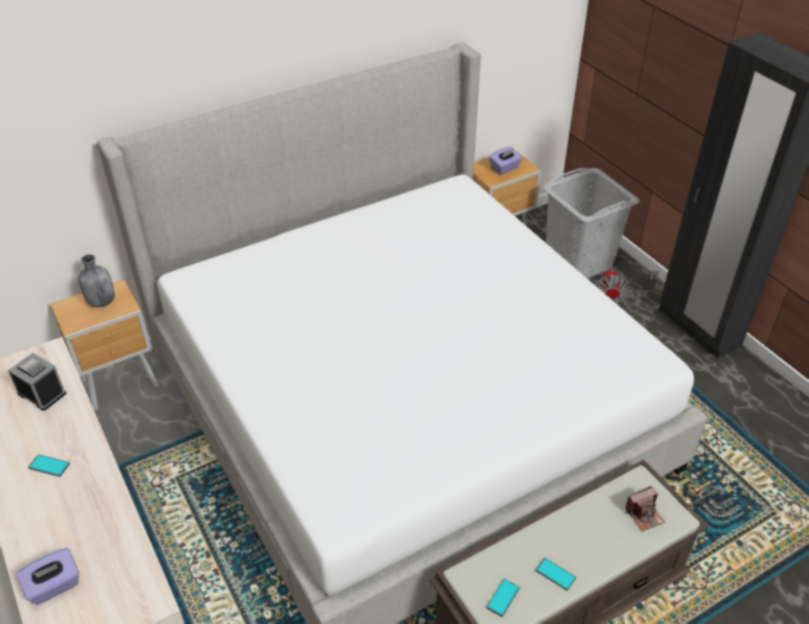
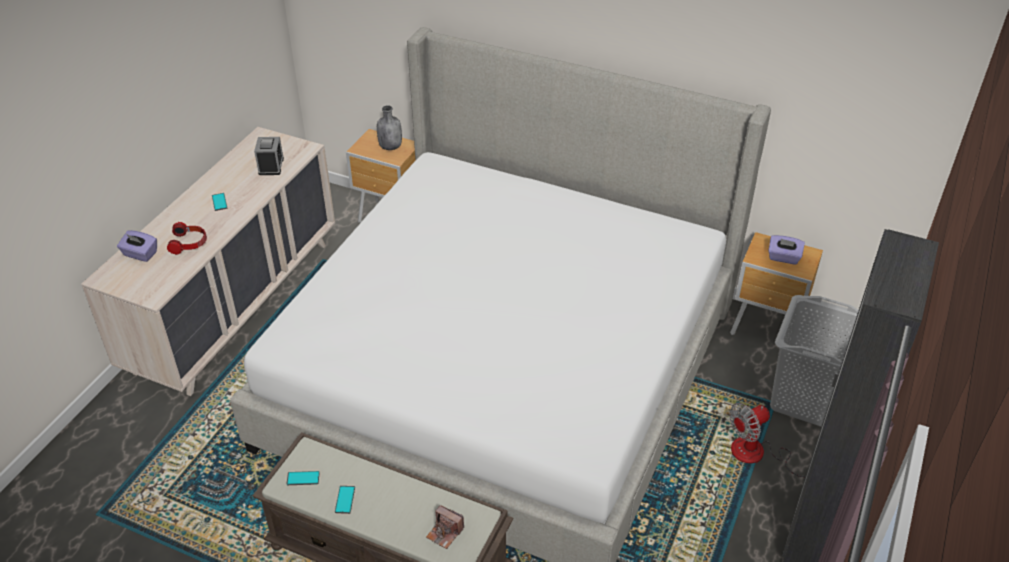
camera: 55 degrees right, 0 degrees up
none -> headphones [167,222,207,255]

